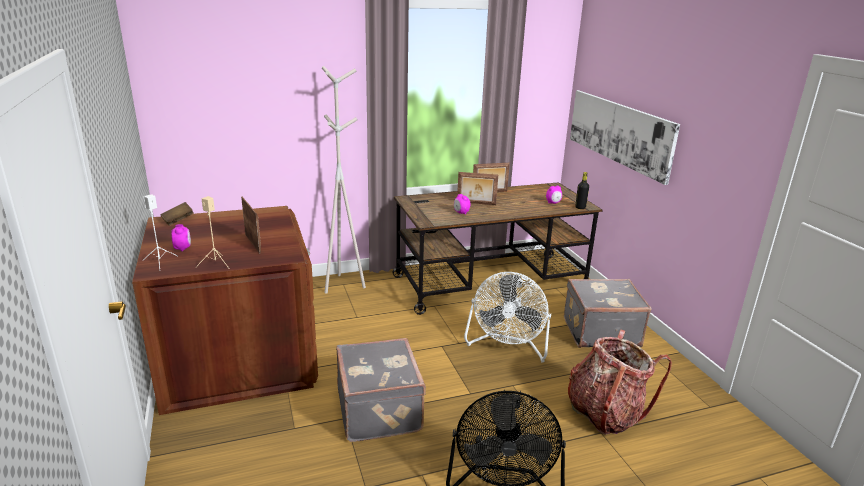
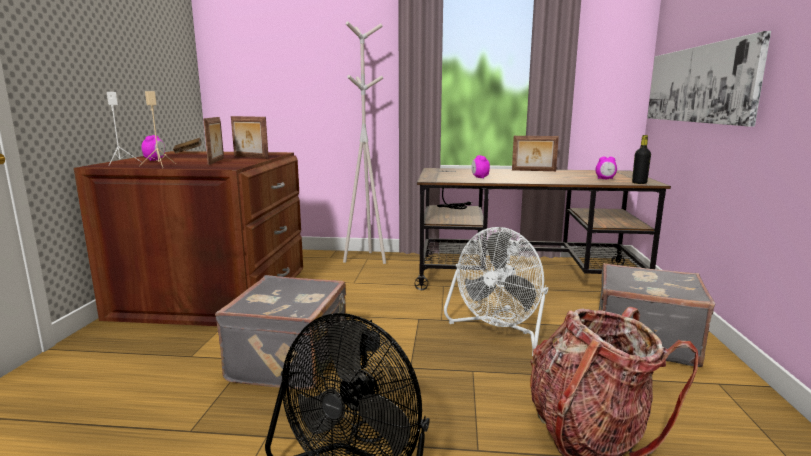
camera: 25 degrees right, 10 degrees down
picture frame [457,172,498,205] -> picture frame moved to [231,116,269,159]

